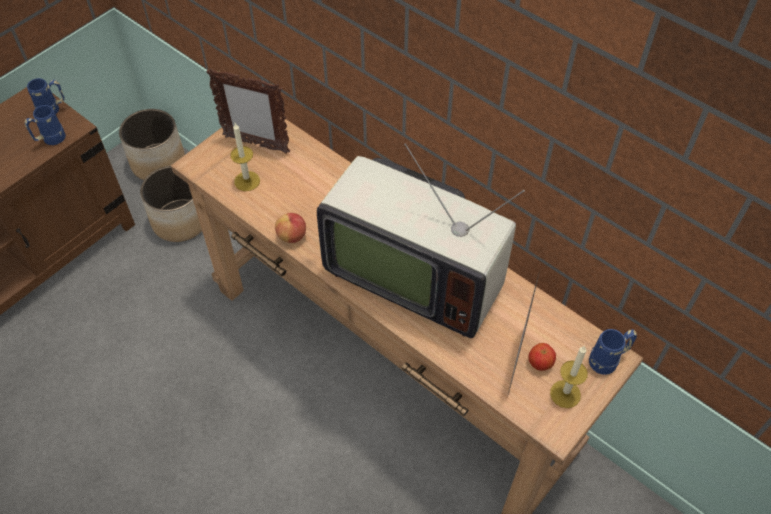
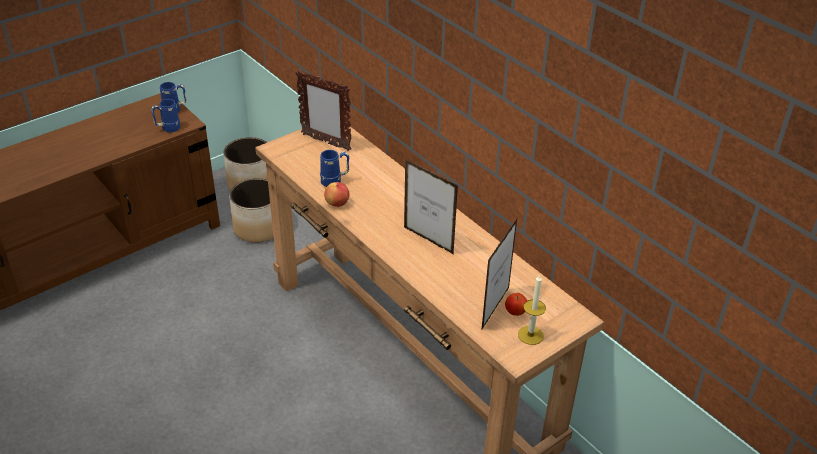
camera: 10 degrees right, 15 degrees down
candle [230,123,260,191] -> none
television [317,143,525,338] -> picture frame [404,159,458,255]
blue mug [589,329,637,375] -> blue mug moved to [320,150,349,187]

